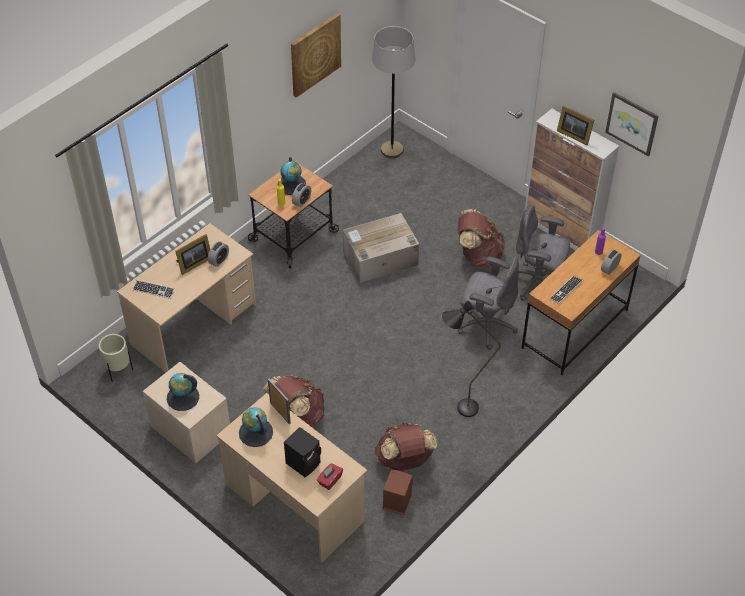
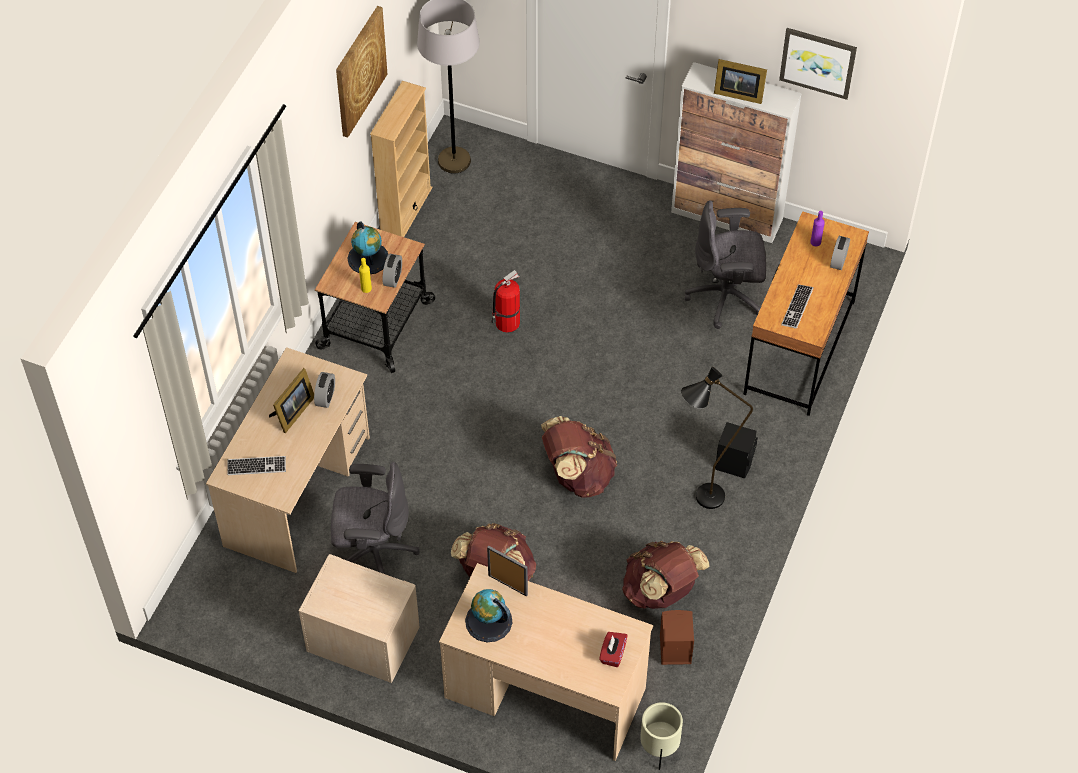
camera: 20 degrees left, 5 degrees up
beige planter [99,334,133,382] -> beige planter moved to [640,702,683,770]
globe [167,373,199,411] -> none
black speaker [284,427,321,477] -> black speaker moved to [715,422,758,479]
cardboard box [343,213,419,283] -> fire extinguisher [491,270,520,333]
brown backpack [458,209,505,268] -> brown backpack moved to [541,416,617,498]
grey office chair [458,256,519,350] -> grey office chair moved to [331,462,419,574]
none -> beige bookcase [370,81,432,237]

